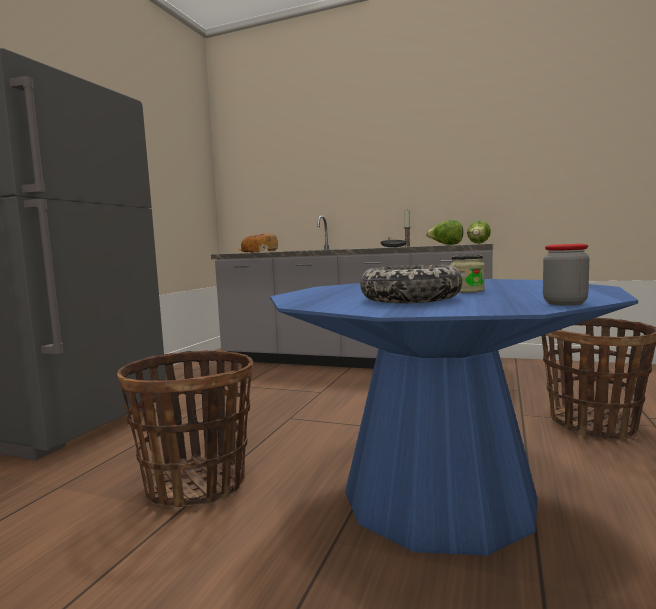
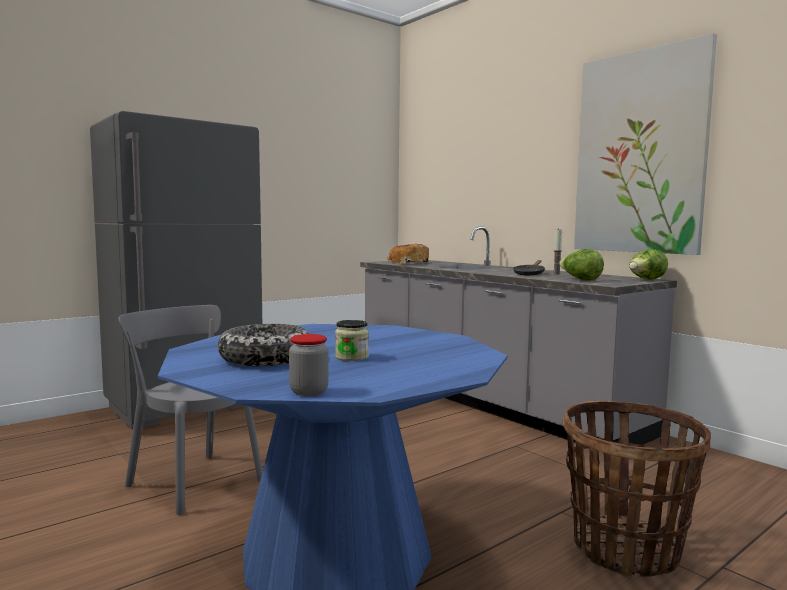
camera: 30 degrees right, 0 degrees up
basket [117,350,253,507] -> grey chair [118,305,263,515]
none -> picture [574,33,717,255]

